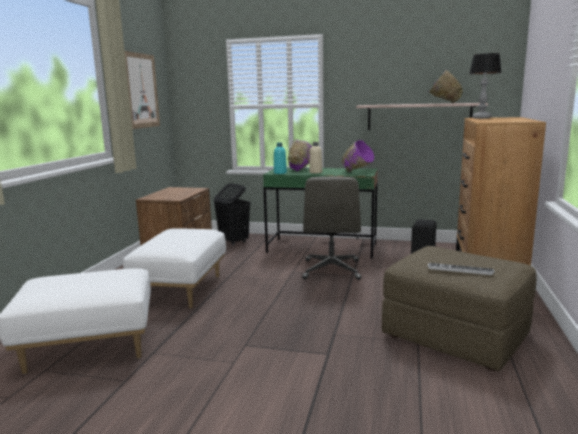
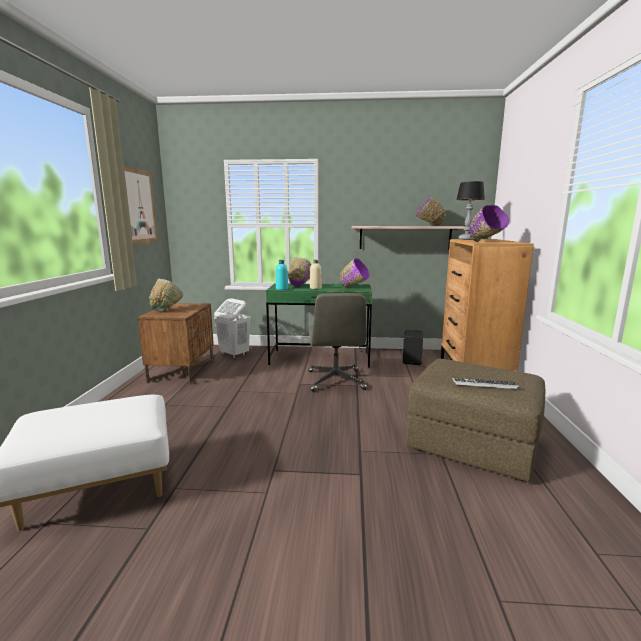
camera: 10 degrees left, 0 degrees up
white ottoman [123,228,226,309] -> none
black laundry basket [214,183,251,245] -> white laundry basket [214,298,251,358]
none -> green bowl [149,279,183,312]
none -> purple bowl [469,205,509,242]

